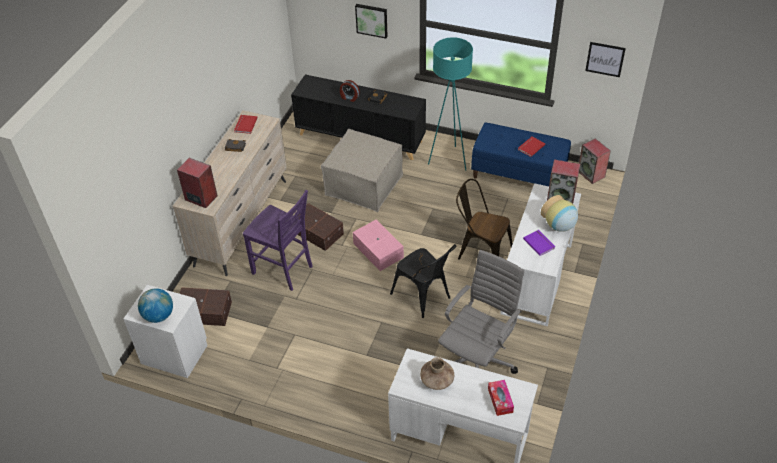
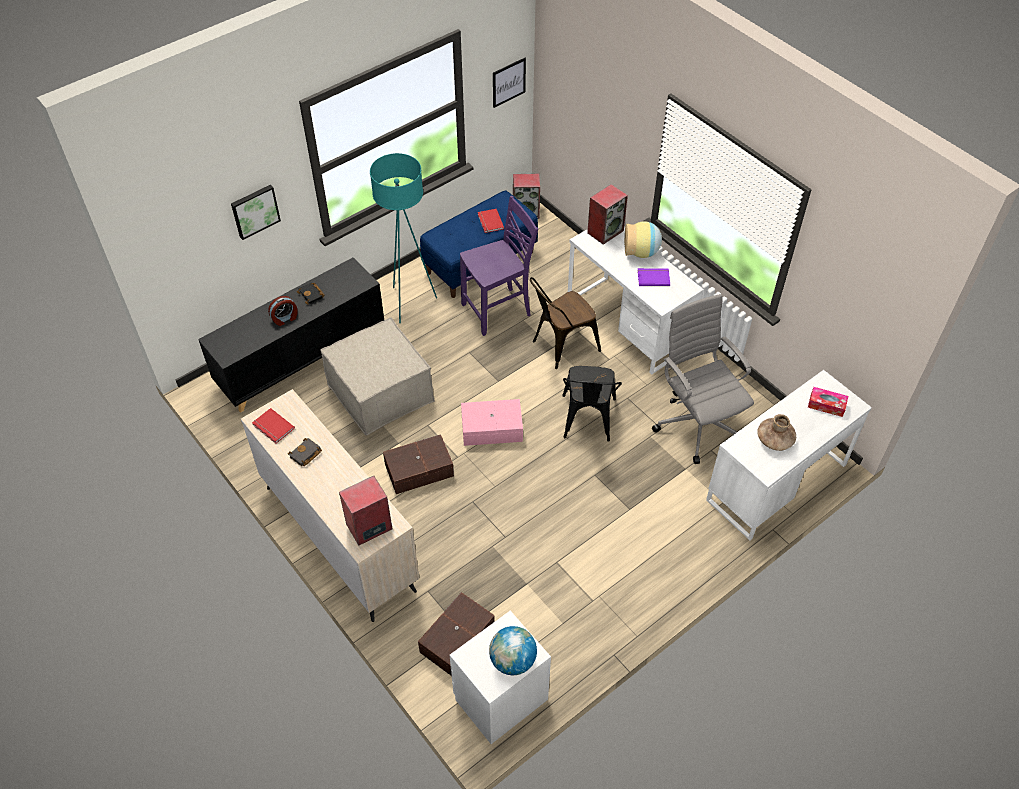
camera: 60 degrees left, 5 degrees up
purple chair [243,190,313,291] -> purple chair moved to [460,196,538,336]
black chair [390,244,456,318] -> black chair turned 105 degrees clockwise [562,366,622,442]

